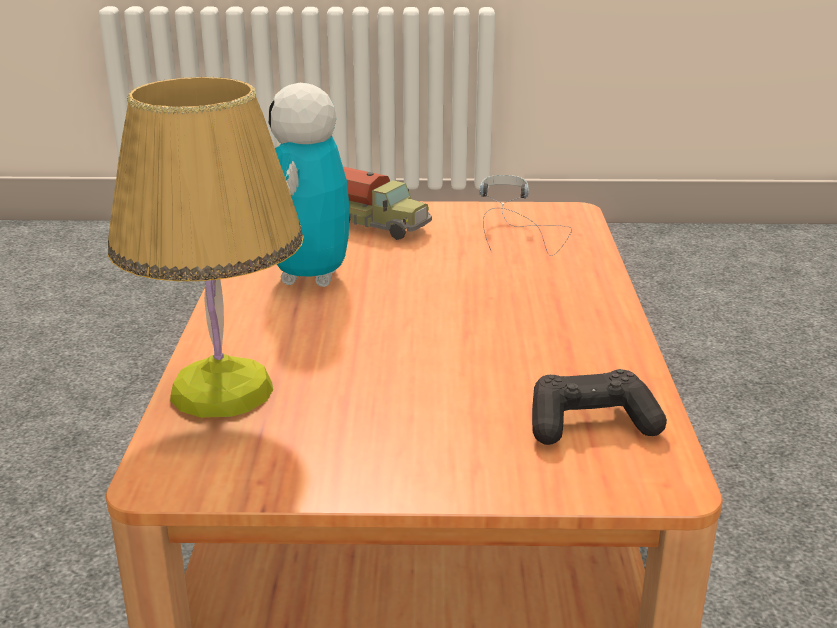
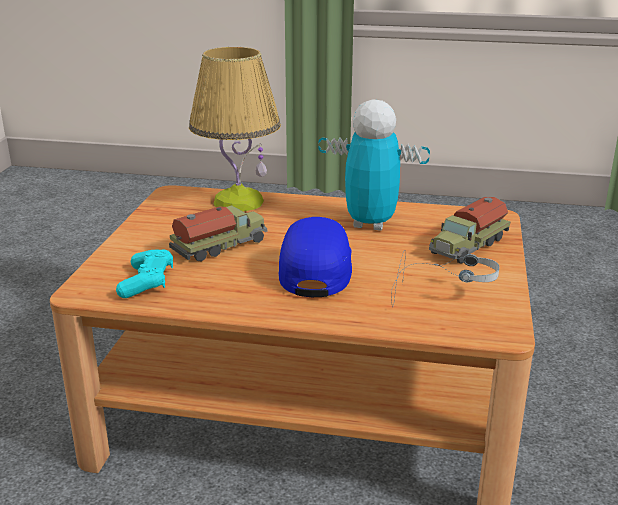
camera: 100 degrees right, 0 degrees up
black game controller [532,369,667,445] -> turquoise game controller [116,249,173,298]
none -> toy truck [169,205,267,261]
none -> blue cap [279,217,352,297]

